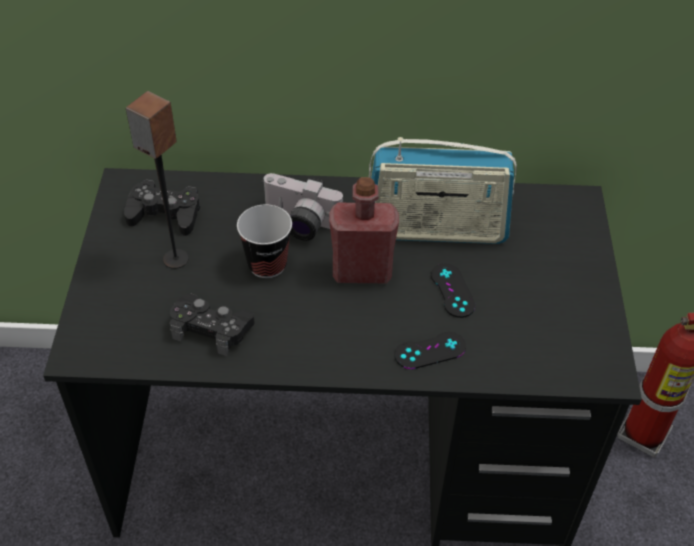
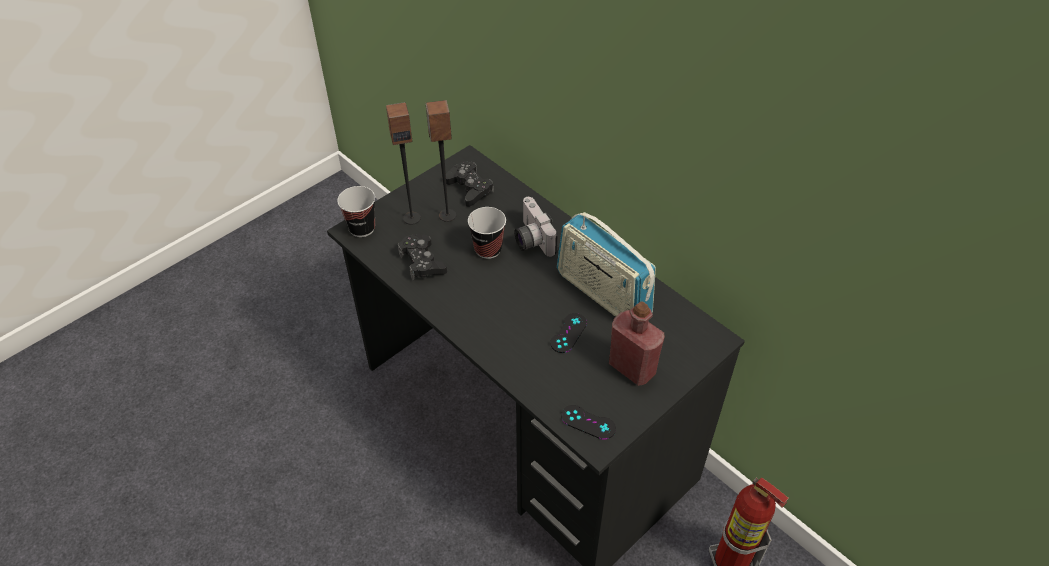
camera: 45 degrees right, 0 degrees up
red bottle [329,177,399,284] -> red bottle moved to [609,301,665,386]
black game controller [394,332,466,369] -> black game controller moved to [561,405,616,439]
none -> cup [337,186,375,237]
none -> speaker [386,102,421,225]

